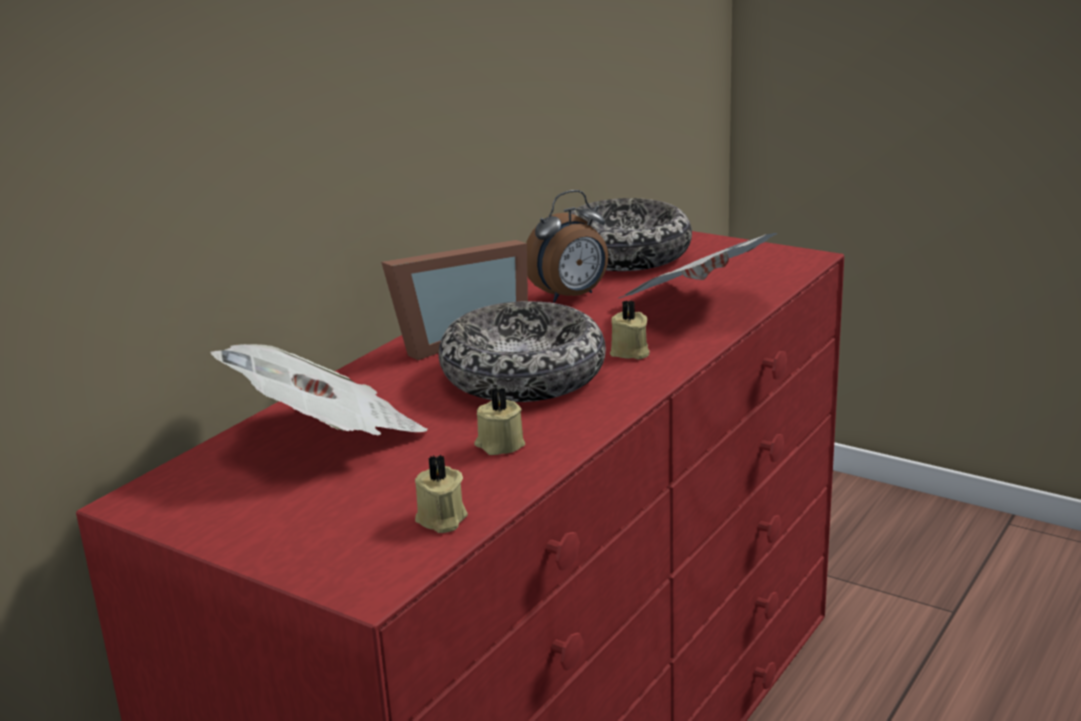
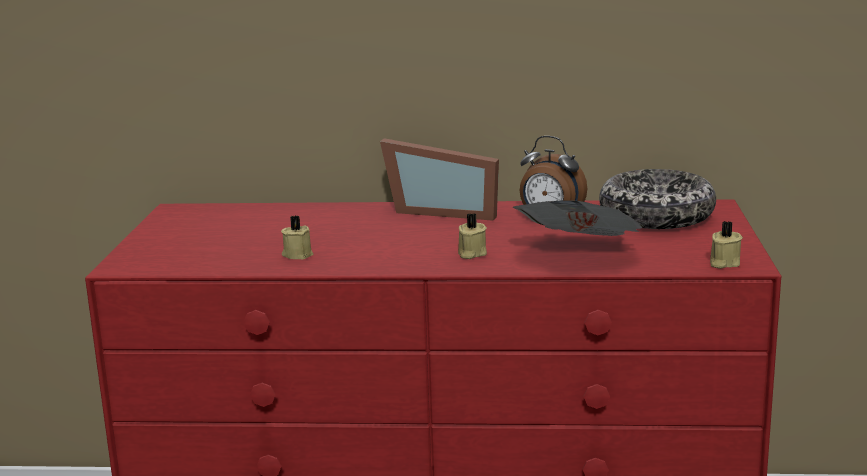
camera: 60 degrees right, 5 degrees down
newspaper [210,344,428,435] -> none
beige candle [415,455,468,533] -> beige candle moved to [710,221,743,269]
bowl [439,301,606,402] -> none

